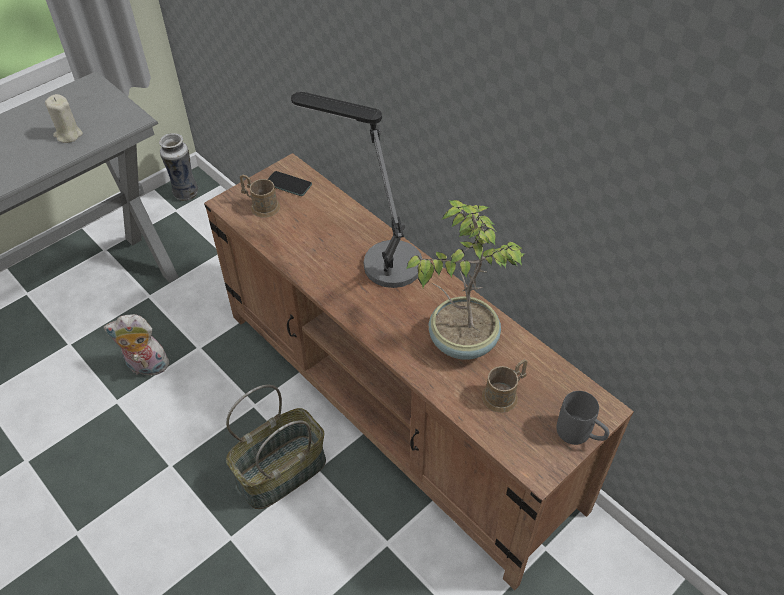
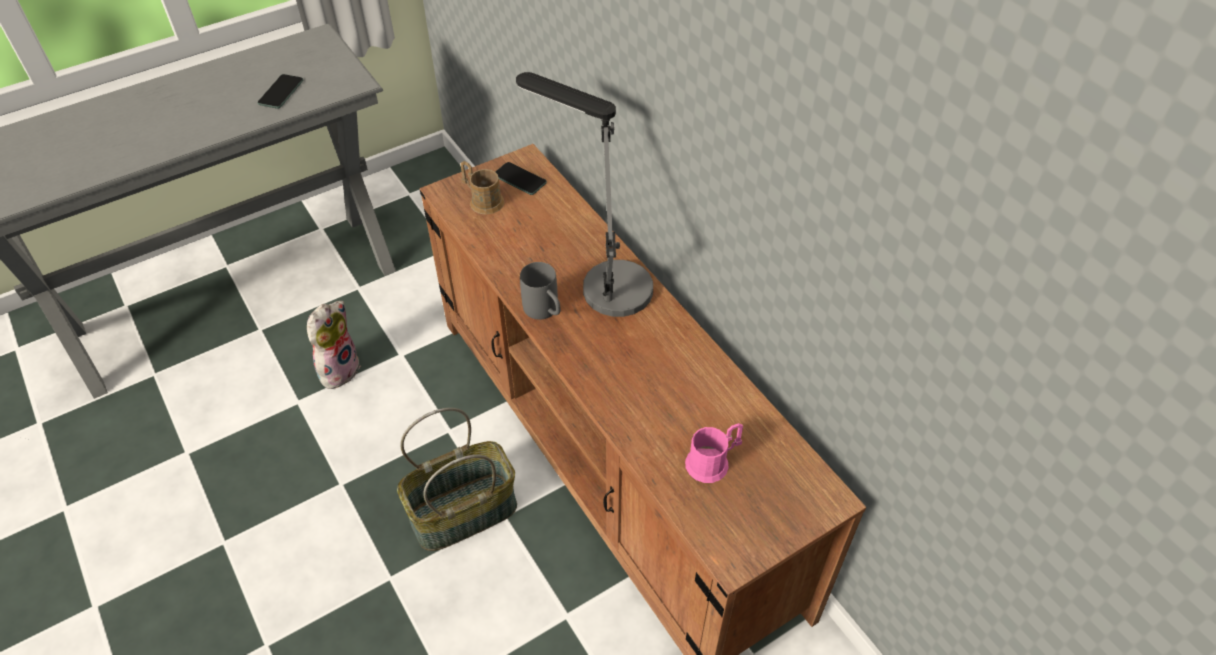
camera: 10 degrees right, 0 degrees up
beige candle [45,94,83,143] -> phone [258,74,303,109]
plush toy [104,314,169,376] -> plush toy turned 105 degrees clockwise [307,301,361,390]
vase [159,133,198,201] -> none
potted plant [406,200,524,360] -> none
brown mug [482,360,528,413] -> pink mug [685,423,743,483]
grey mug [556,391,609,445] -> grey mug moved to [520,262,561,320]

